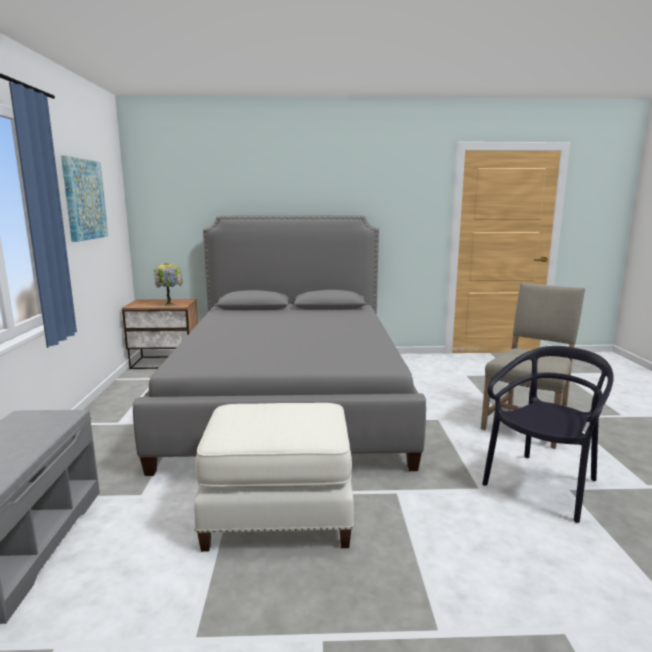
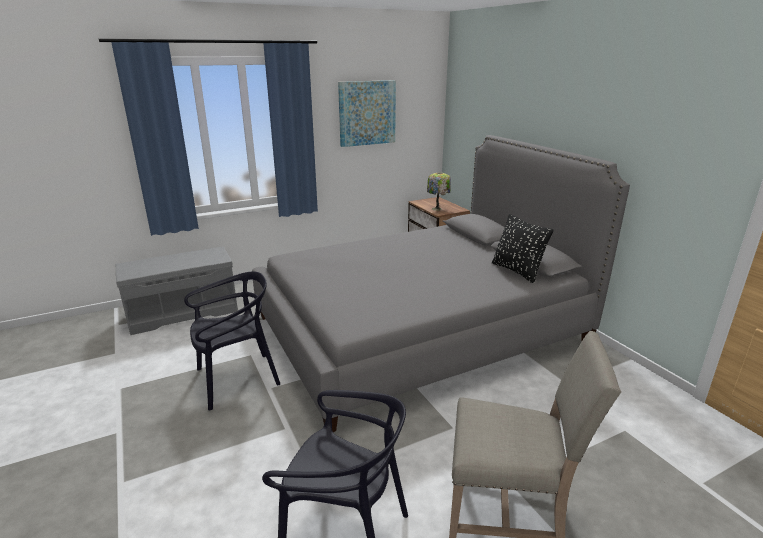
camera: 65 degrees right, 10 degrees up
white ottoman [194,403,354,552] -> black chair [184,271,280,410]
none -> black pillow [492,214,553,283]

